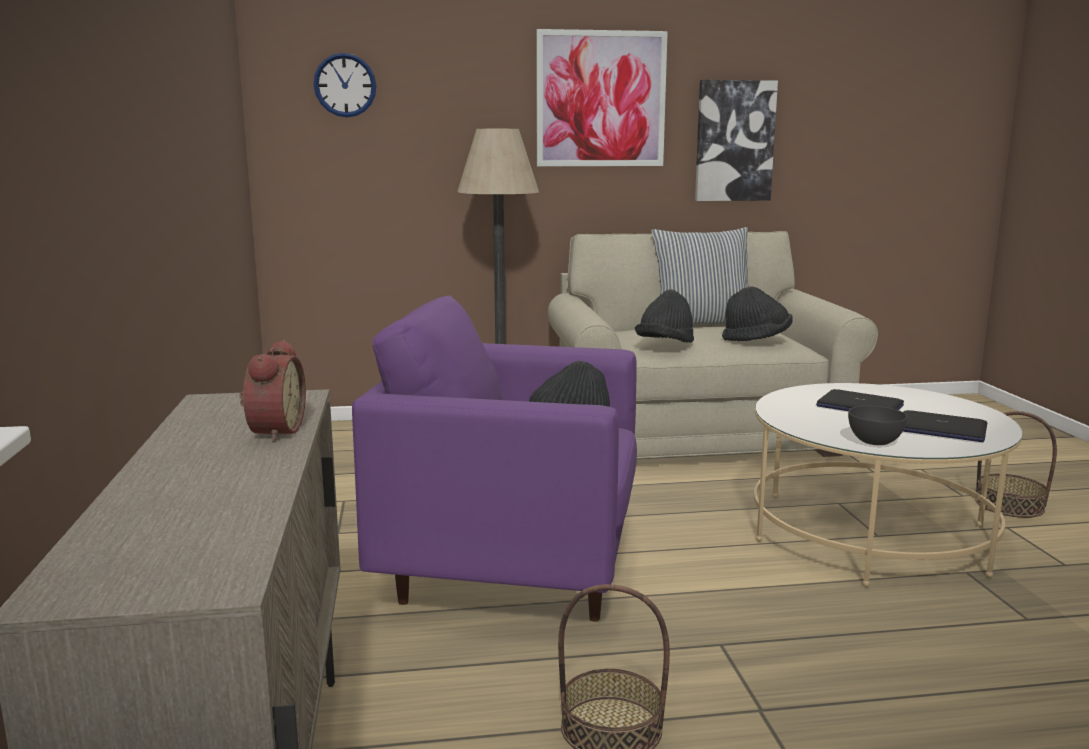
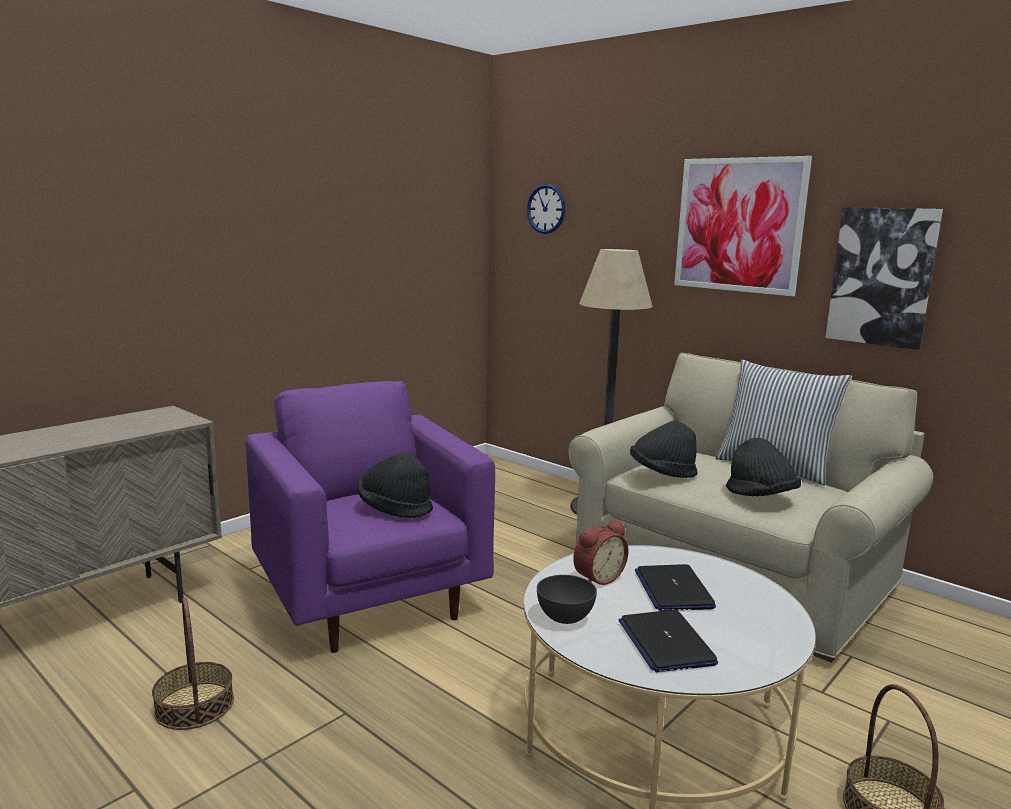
camera: 50 degrees right, 0 degrees up
alarm clock [239,340,306,442] -> alarm clock moved to [573,520,629,585]

